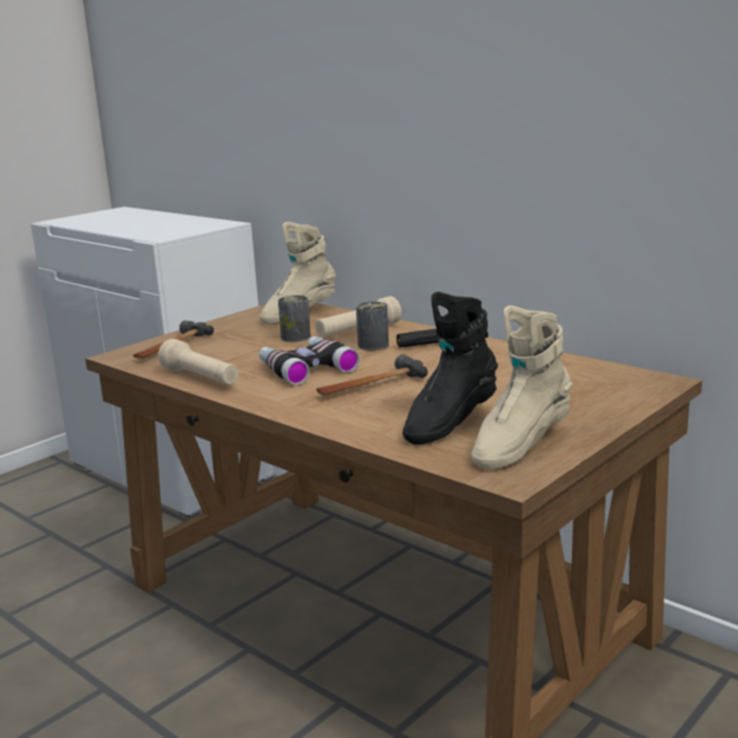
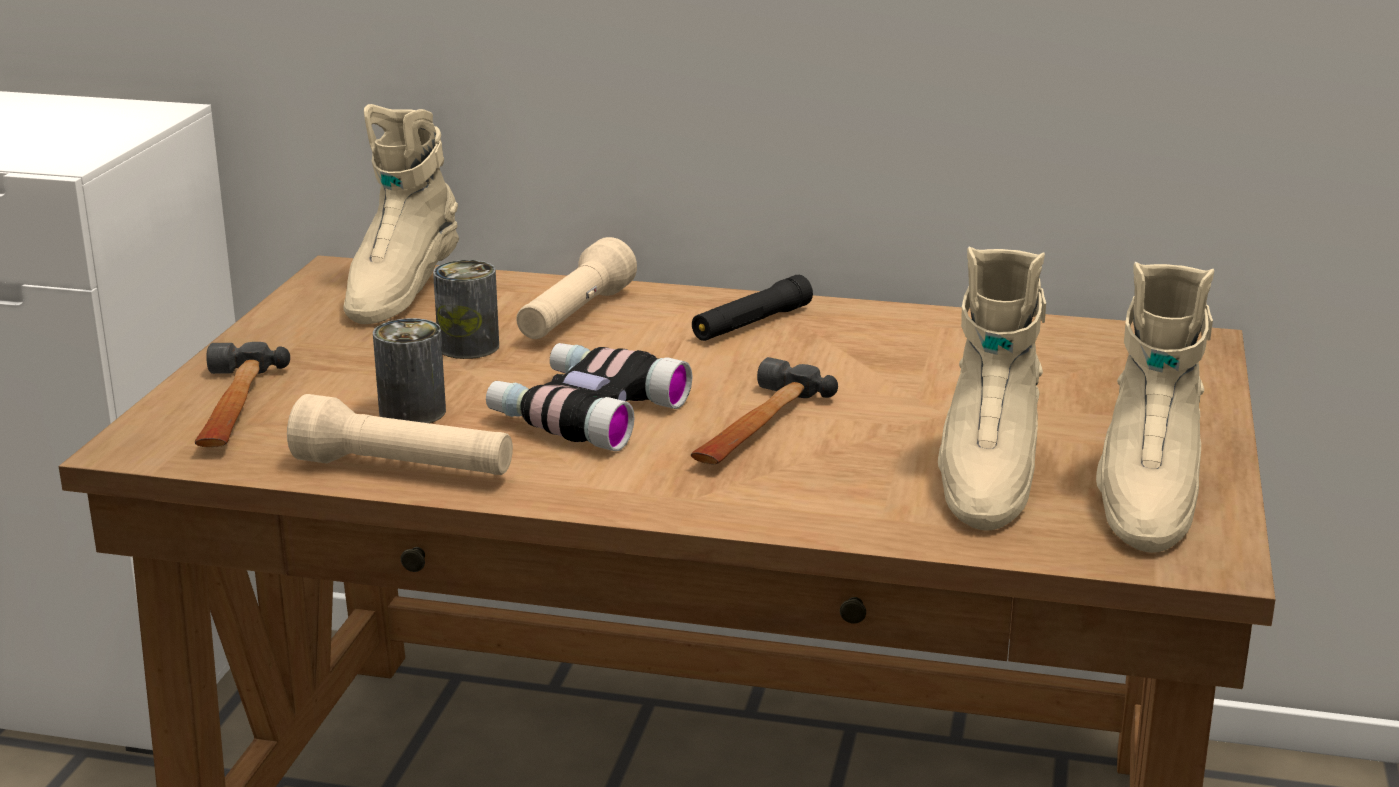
camera: 30 degrees left, 5 degrees up
can [356,302,389,351] -> can moved to [373,318,446,423]
black boot [402,292,498,445] -> beige boot [938,247,1046,531]

